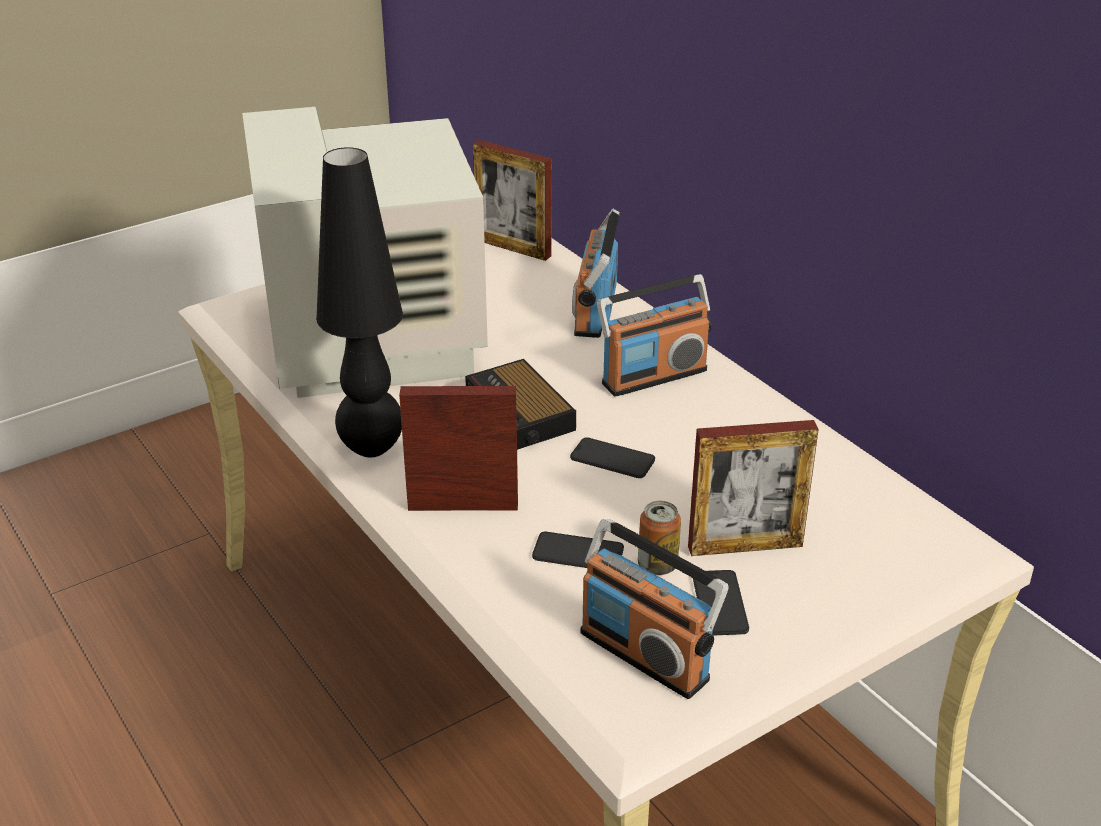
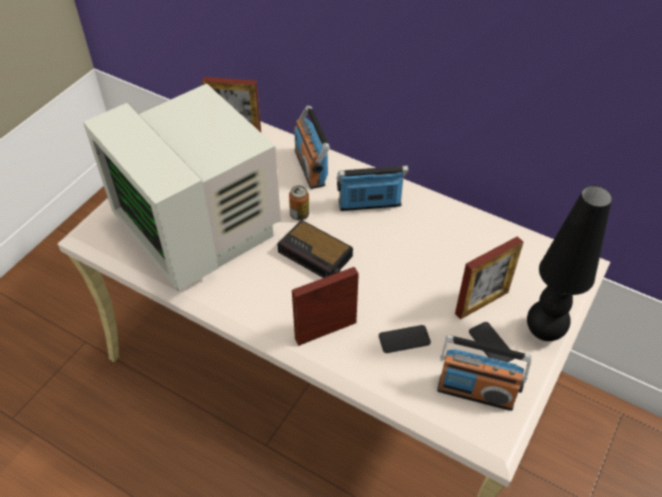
camera: 25 degrees left, 15 degrees up
black table lamp [316,147,403,457] -> black table lamp moved to [527,185,612,341]
phone [570,437,655,478] -> none
radio [597,274,711,397] -> radio turned 135 degrees counterclockwise [337,166,408,211]
can [638,501,681,575] -> can moved to [289,185,309,220]

